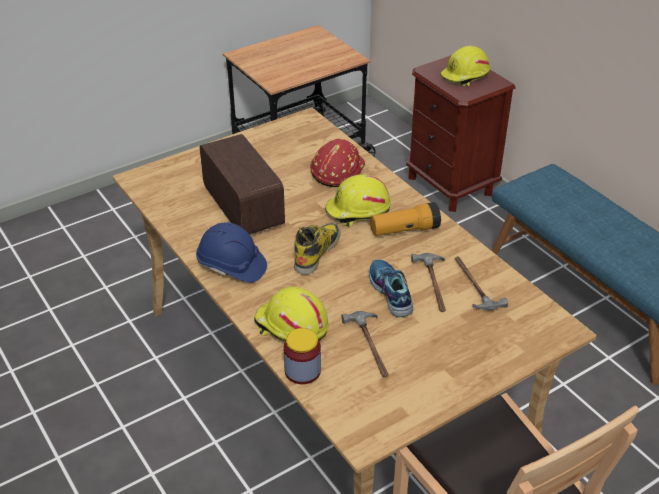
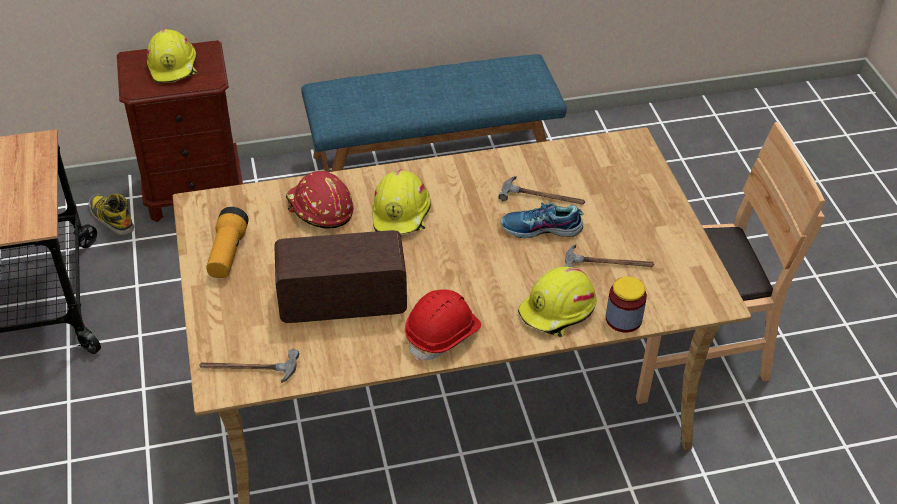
camera: 70 degrees left, 5 degrees up
blue hard hat [196,223,267,283] -> red hard hat [405,289,481,361]
boot [294,223,341,275] -> boot moved to [89,194,134,235]
flashlight [370,202,441,236] -> flashlight moved to [206,207,249,278]
hammer [455,256,508,311] -> hammer moved to [199,349,299,383]

